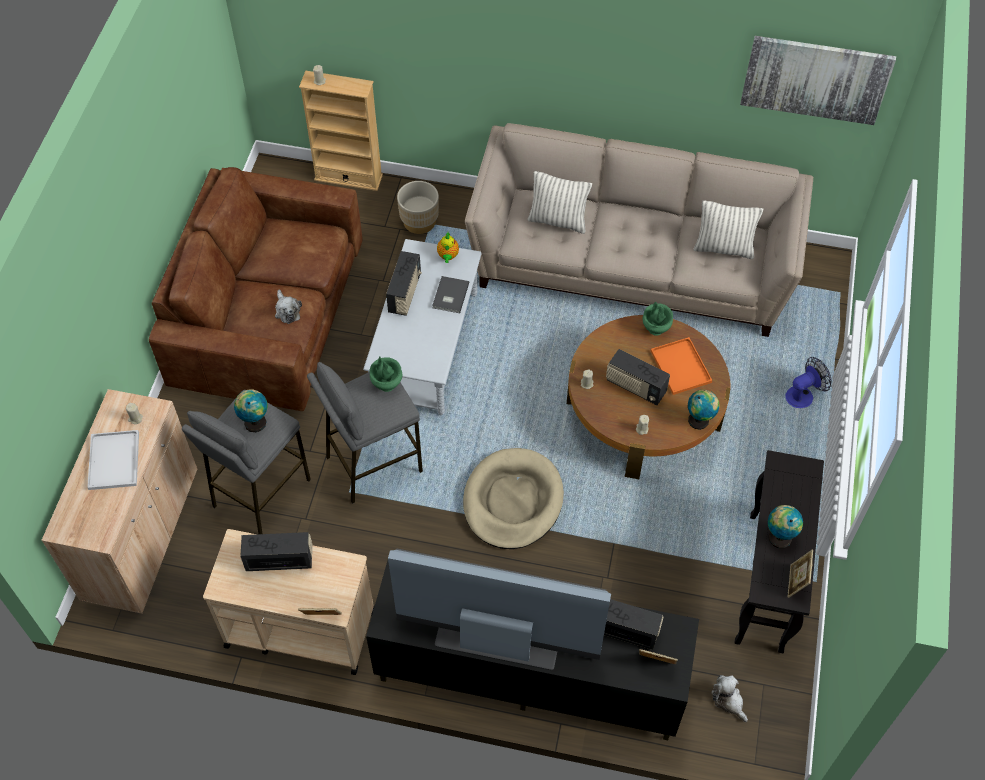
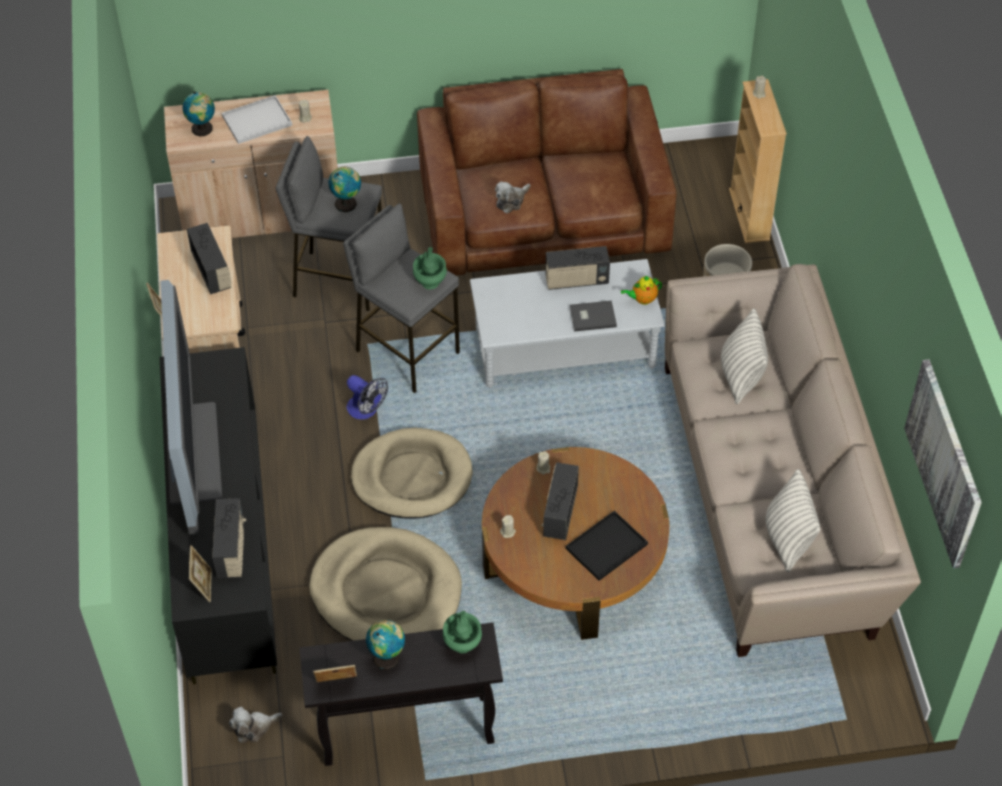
camera: 70 degrees right, 5 degrees down
green vase [643,302,673,336] -> green vase moved to [443,611,482,653]
orange tray [651,337,712,395] -> black tray [566,511,648,581]
globe [688,390,719,430] -> globe moved to [182,92,215,136]
plush toy [711,675,748,722] -> plush toy turned 150 degrees counterclockwise [229,707,282,743]
fan [785,357,832,408] -> fan moved to [347,375,388,420]
none -> beige dog bed [309,527,462,641]

